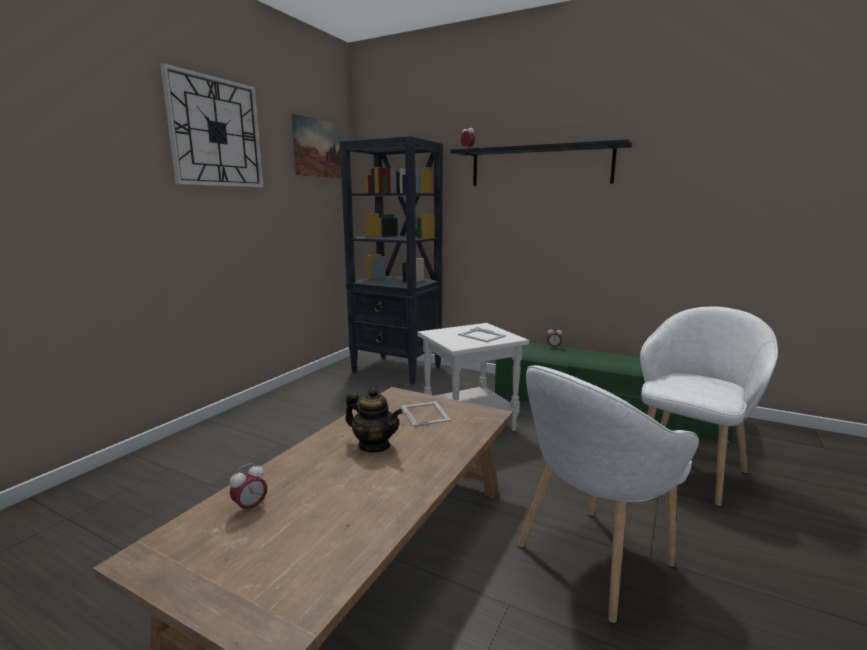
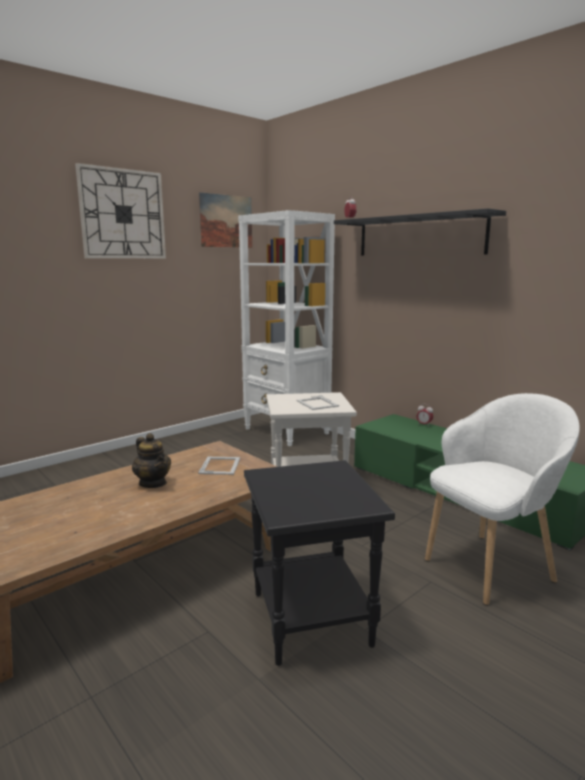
camera: 20 degrees right, 0 degrees up
alarm clock [230,463,267,516] -> none
black bookcase [339,136,443,385] -> white bookcase [238,210,335,446]
white armchair [517,365,699,624] -> black side table [244,460,395,666]

